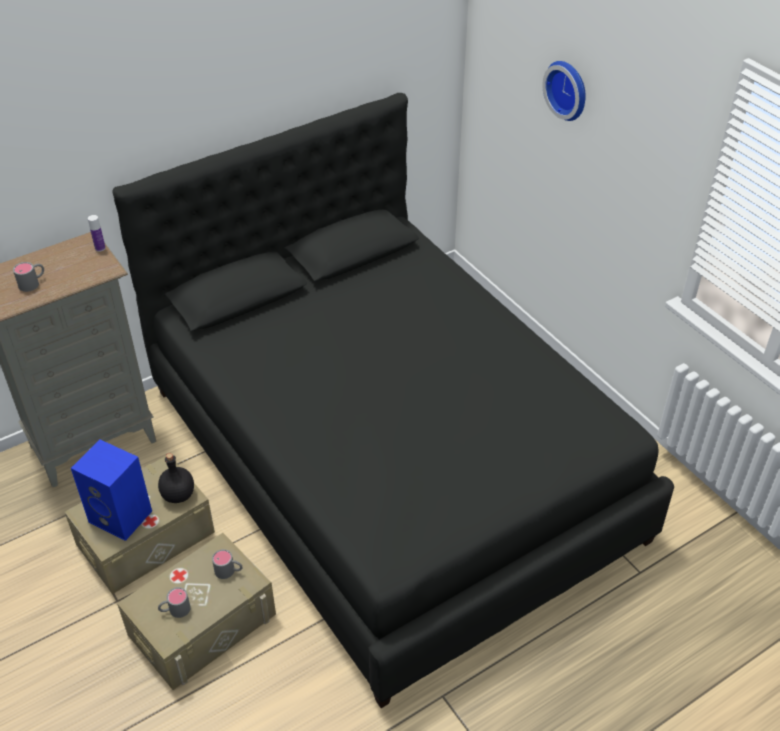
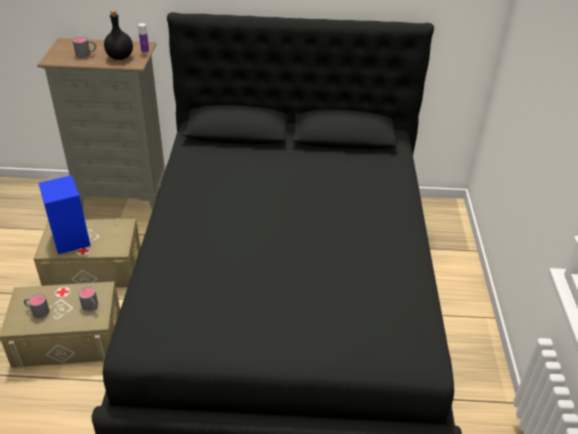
camera: 35 degrees right, 5 degrees down
black bottle [158,453,194,503] -> black bottle moved to [104,10,133,60]
wall clock [542,61,586,121] -> none

